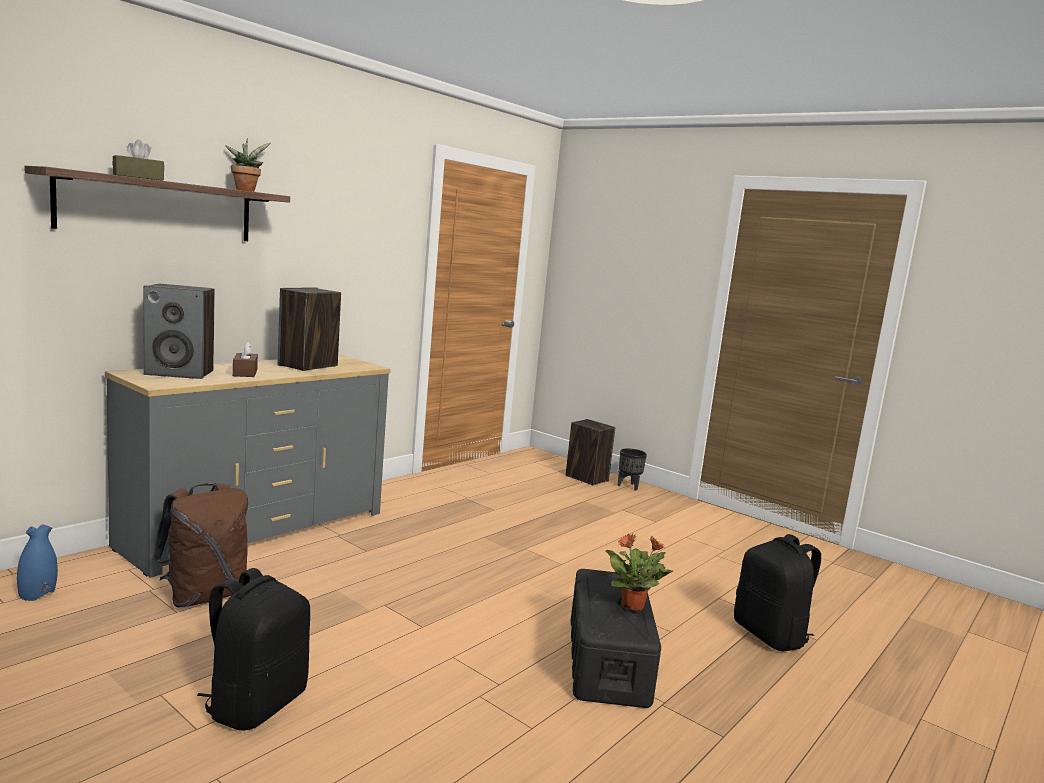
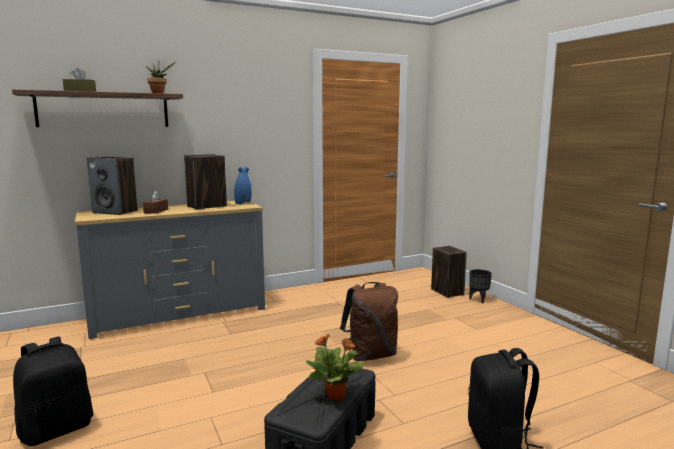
camera: 25 degrees right, 0 degrees up
blue vase [17,524,58,601] -> blue vase moved to [234,167,252,204]
brown backpack [152,483,248,607] -> brown backpack moved to [340,282,398,361]

